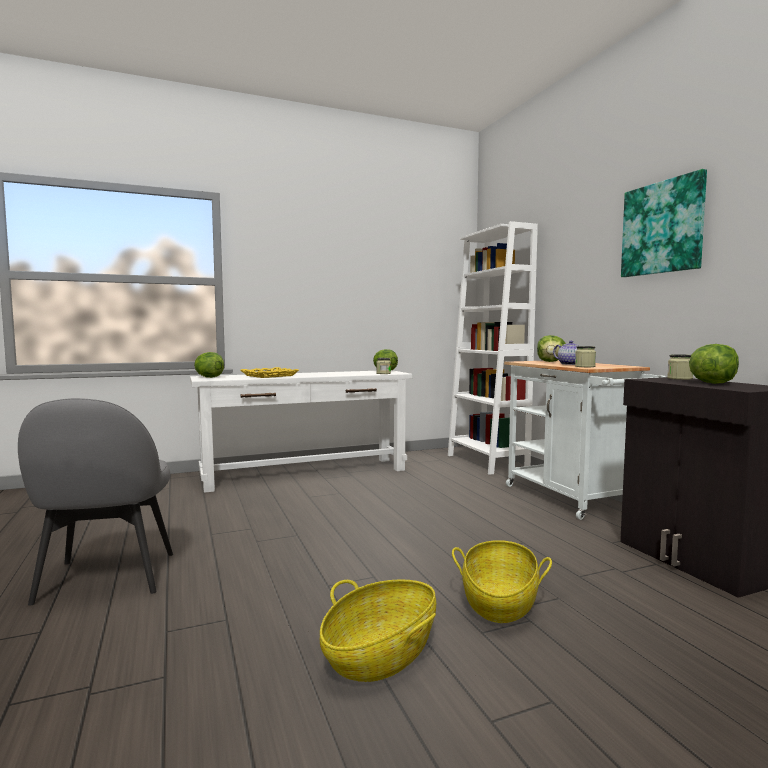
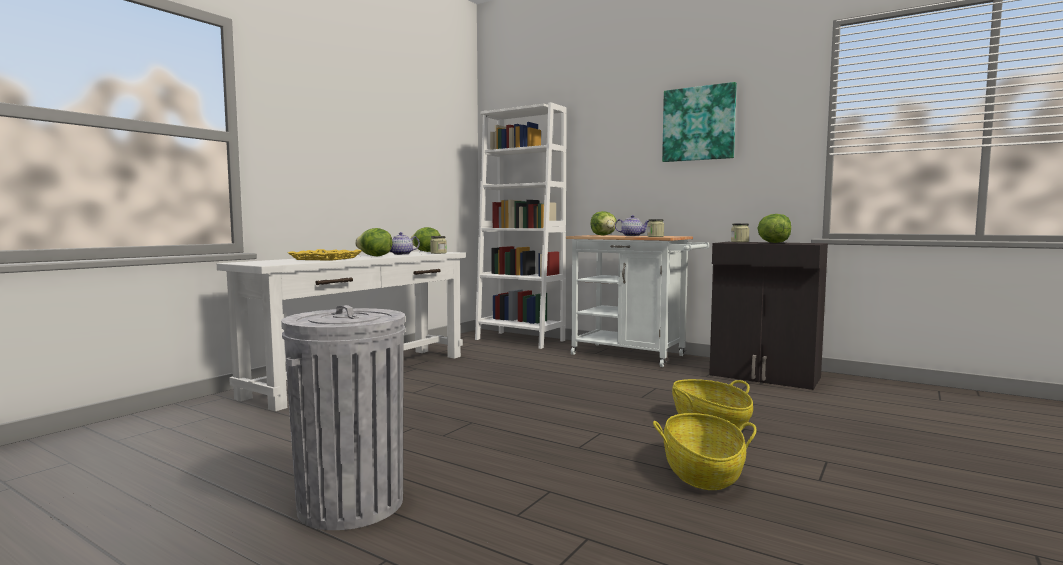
camera: 35 degrees left, 0 degrees up
grey chair [18,398,173,606] -> grey trash can [281,305,406,530]
lettuce [194,352,224,378] -> lettuce moved to [355,228,393,256]
none -> teapot [389,232,420,255]

